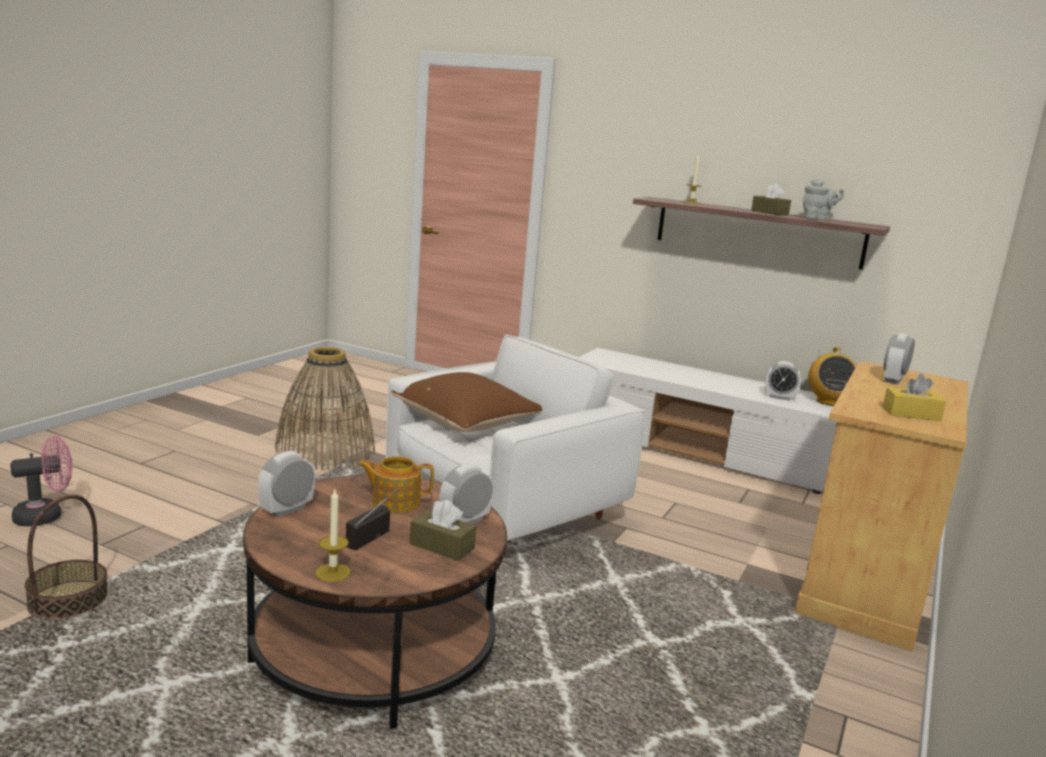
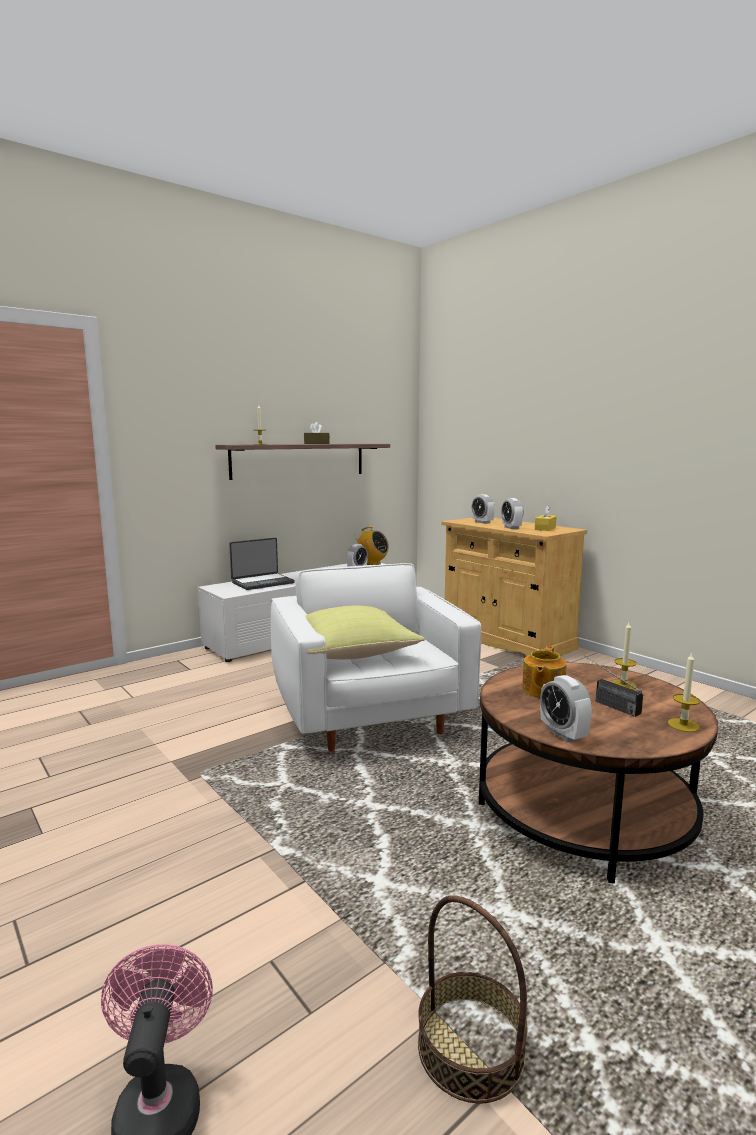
camera: 65 degrees left, 5 degrees down
basket [275,347,375,470] -> none
brown pillow [391,372,542,432] -> yellow pillow [306,606,425,659]
brown tissue box [410,500,476,561] -> candle [611,622,637,690]
alarm clock [439,464,493,524] -> alarm clock moved to [501,498,524,529]
grey teapot [803,180,844,220] -> none
none -> laptop [229,538,295,590]

